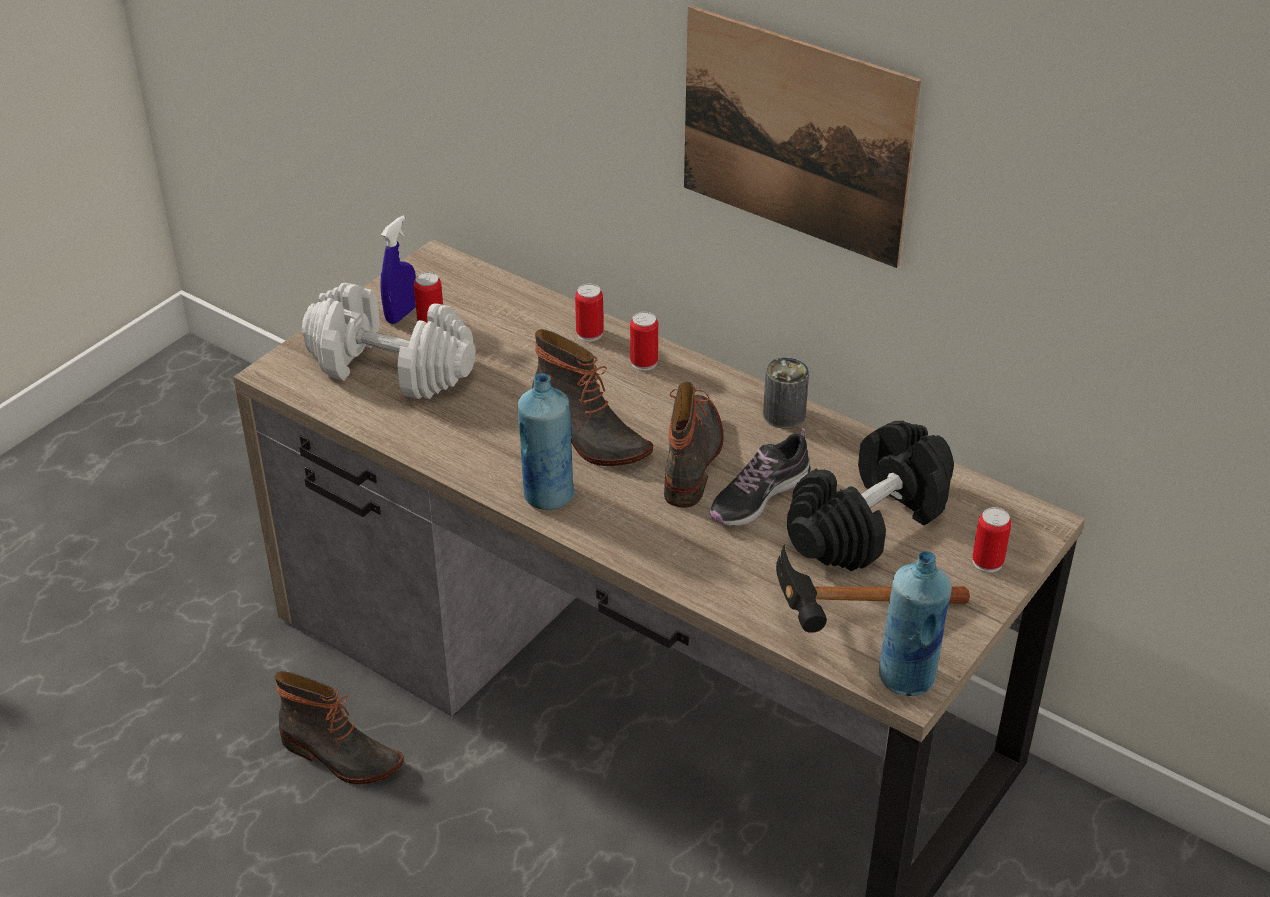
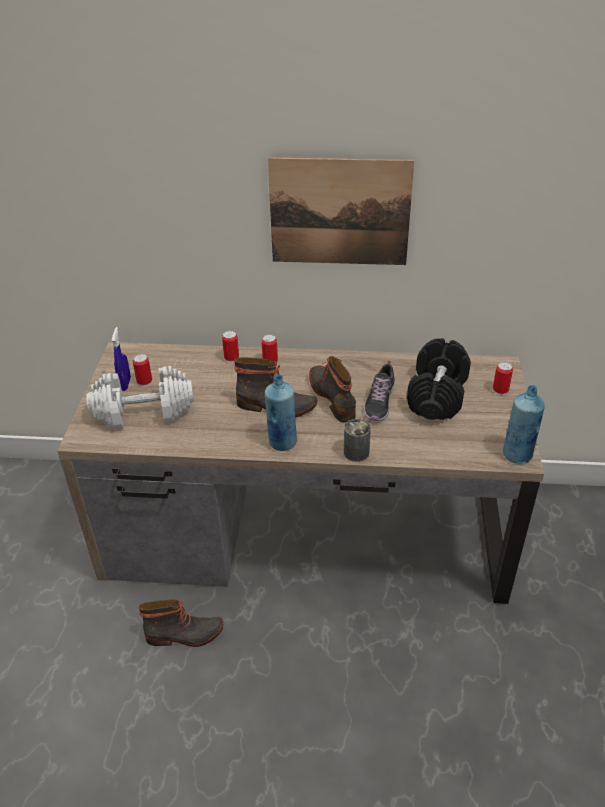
camera: 30 degrees left, 0 degrees up
can [763,357,809,429] -> can moved to [344,419,371,462]
hammer [776,545,970,633] -> none

